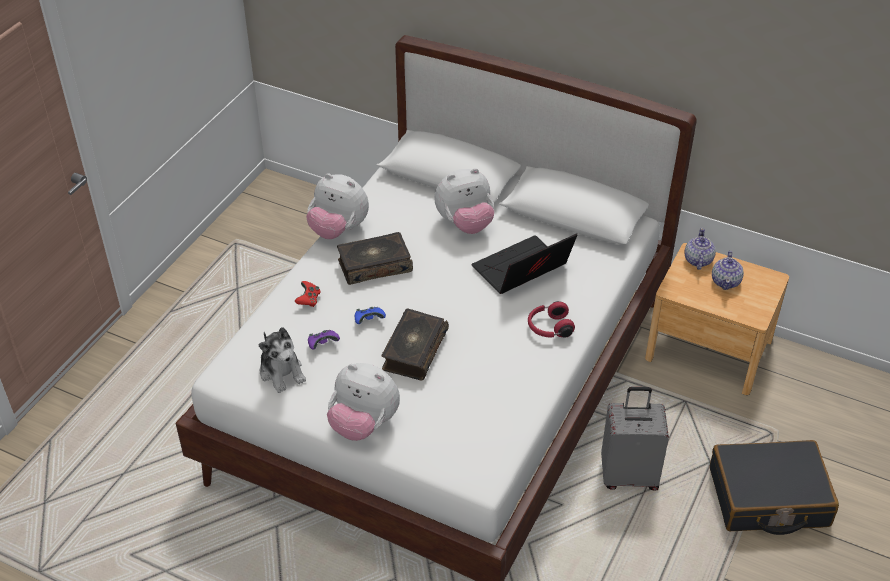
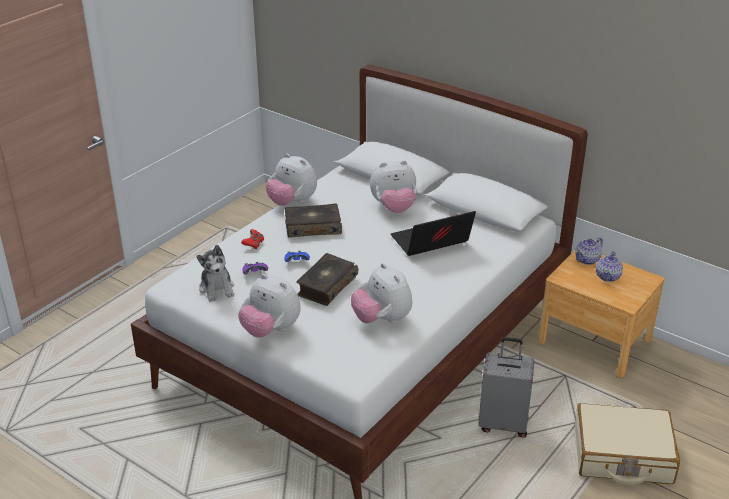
camera: 10 degrees right, 10 degrees down
red headphones [528,301,575,338] -> none
teapot [684,228,716,270] -> teapot turned 150 degrees counterclockwise [575,237,603,265]
black suitcase [710,440,839,535] -> beige suitcase [575,403,680,485]
none -> plush toy [351,263,412,323]

